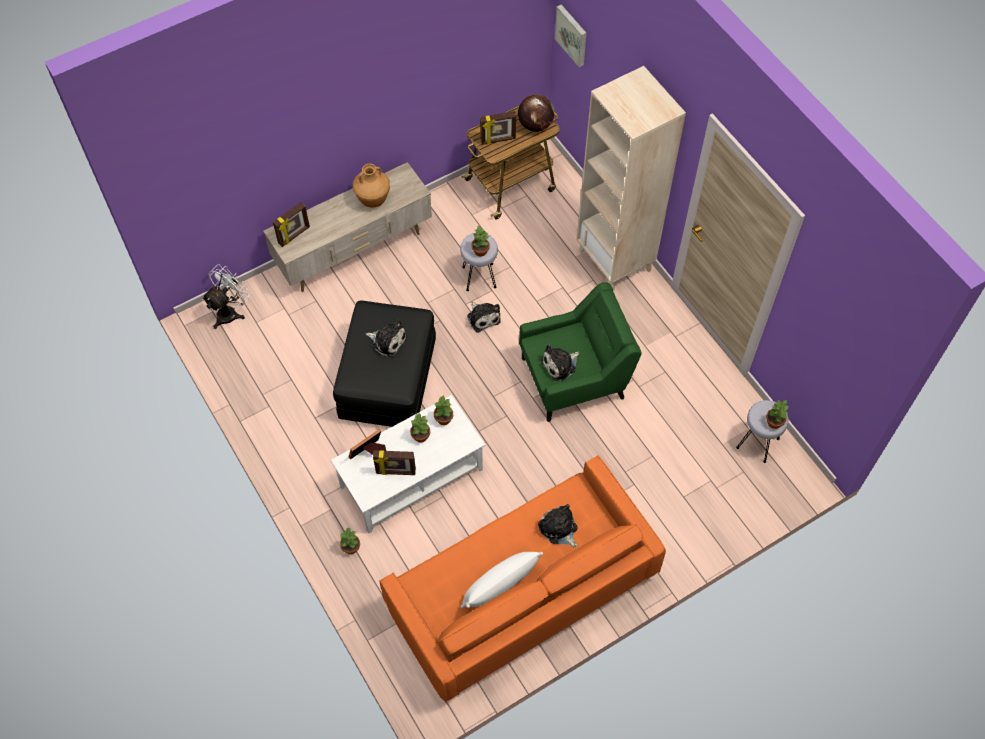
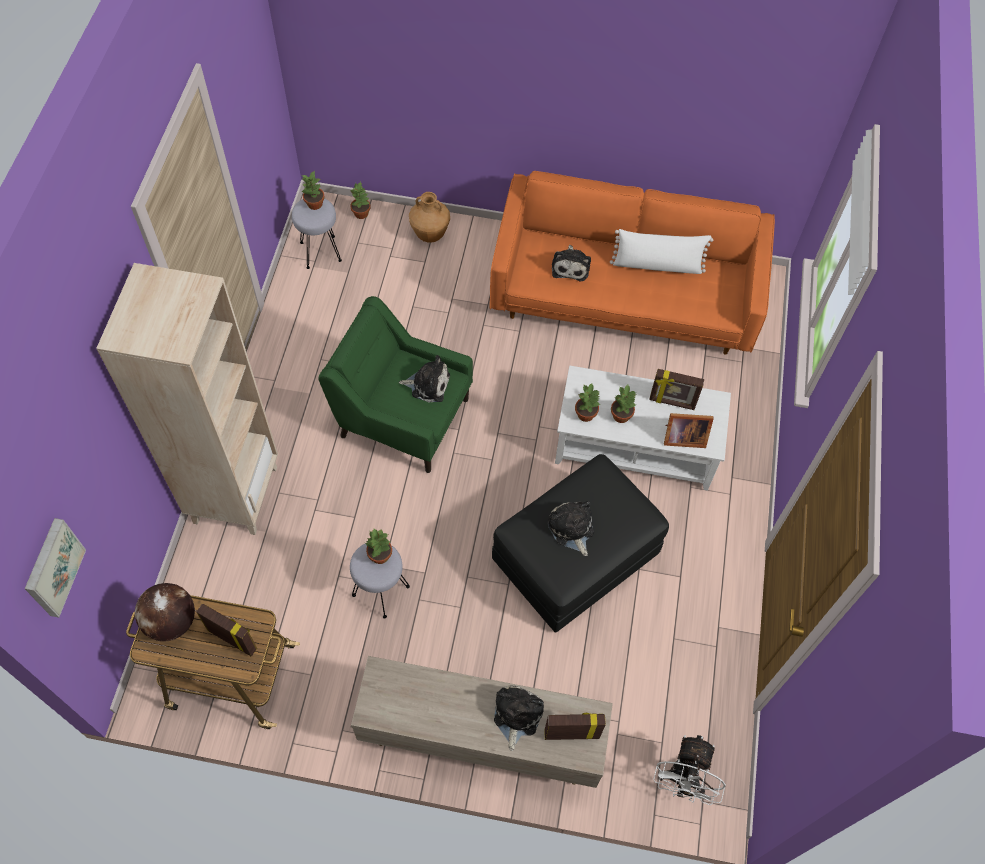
camera: 140 degrees left, 0 degrees up
white fan [202,264,251,329] -> white fan turned 60 degrees counterclockwise [653,735,726,805]
potted plant [340,527,360,554] -> potted plant moved to [350,182,371,219]
brown vase [353,164,390,208] -> brown vase moved to [409,192,450,243]
picture frame [373,450,416,475] -> picture frame turned 150 degrees clockwise [649,369,704,410]
plush toy [467,301,501,333] -> plush toy moved to [494,685,544,751]

